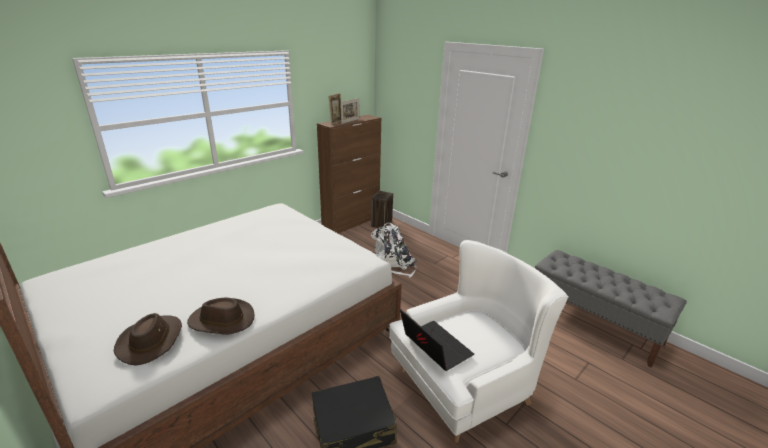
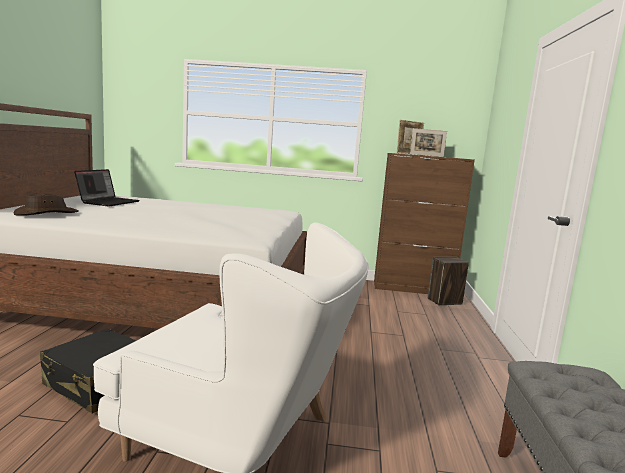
camera: 50 degrees right, 15 degrees down
brown hat [187,298,255,335] -> none
white backpack [371,223,417,278] -> none
laptop [400,309,474,371] -> laptop moved to [75,169,140,207]

